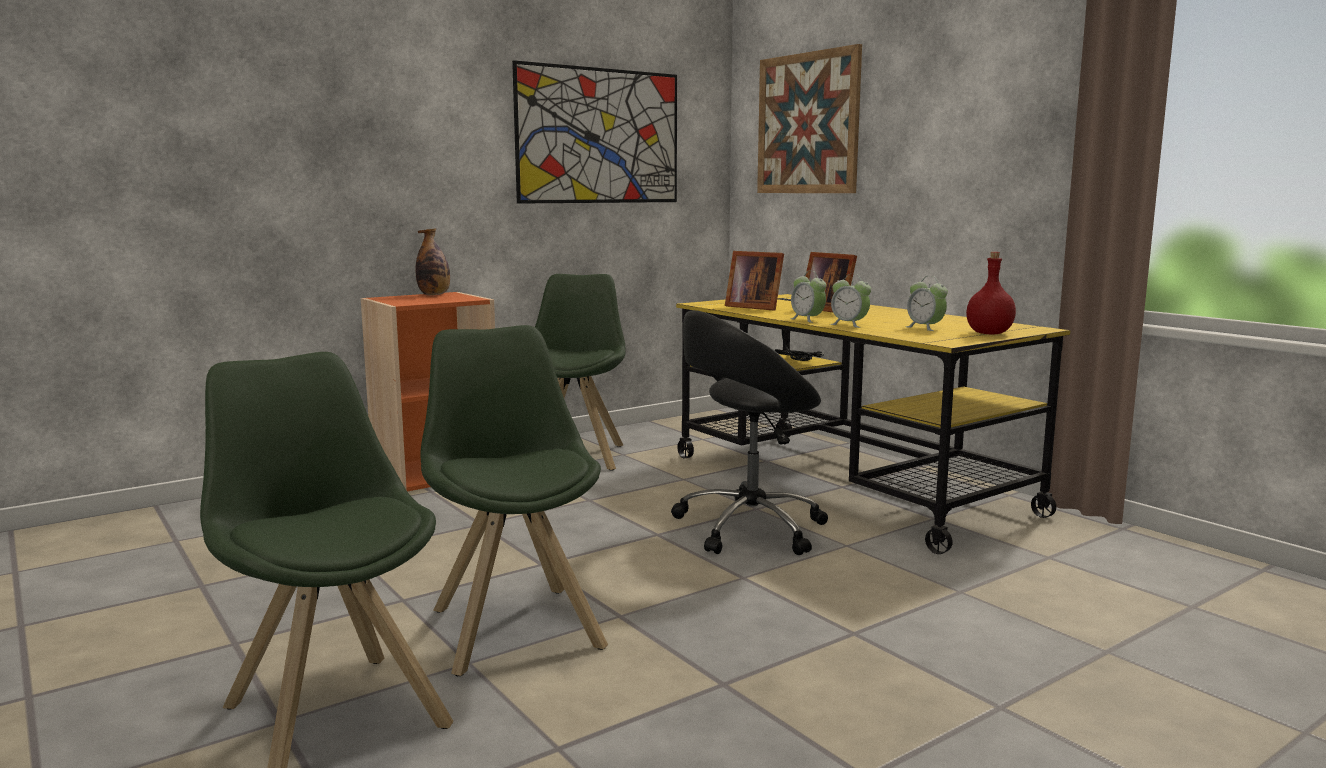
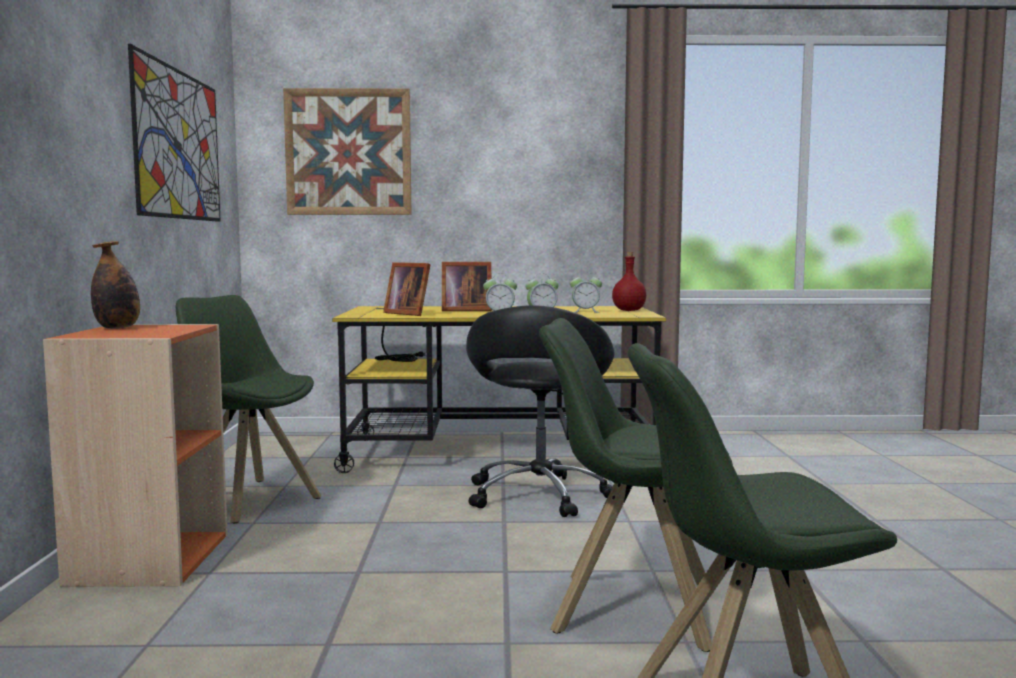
camera: 55 degrees left, 5 degrees down
picture frame [725,251,784,311] -> picture frame turned 60 degrees clockwise [383,262,431,316]

